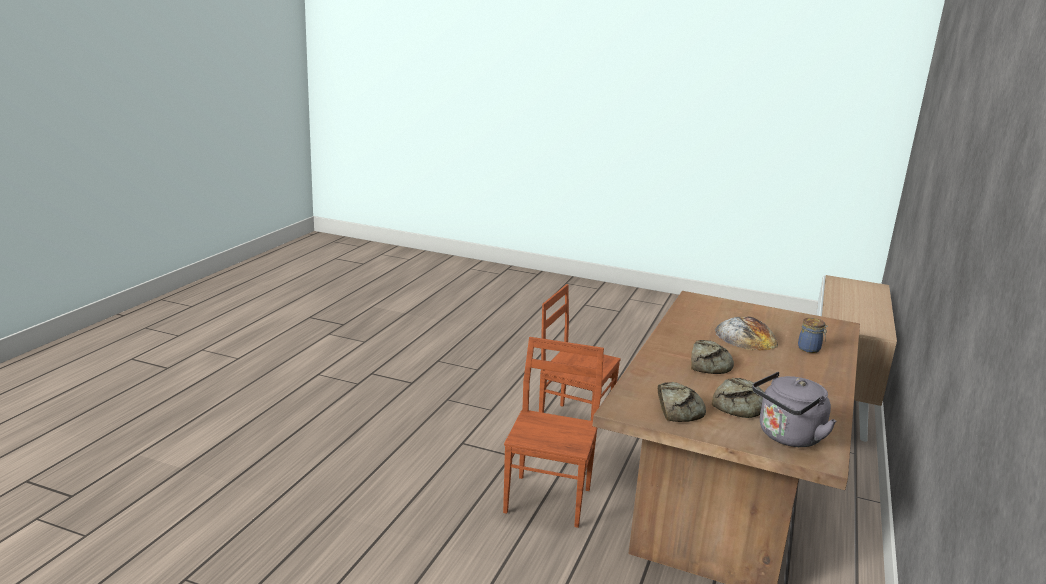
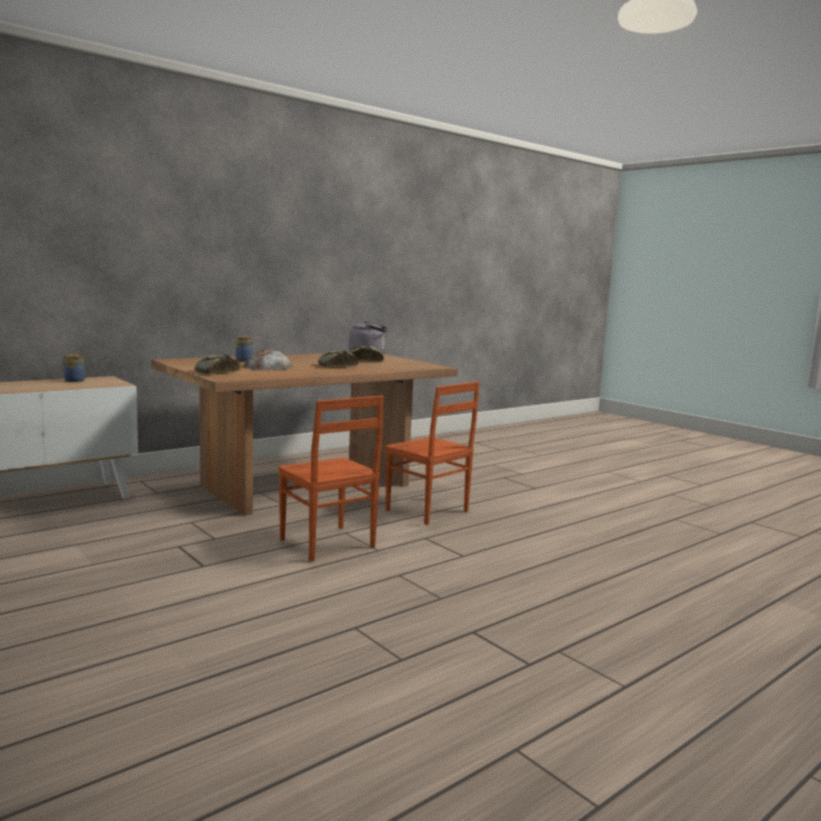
camera: 150 degrees left, 10 degrees down
brown chair [503,337,604,528] -> brown chair turned 90 degrees counterclockwise [385,382,480,525]
bread [658,382,706,422] -> bread moved to [195,354,240,374]
none -> jar [62,354,85,382]

